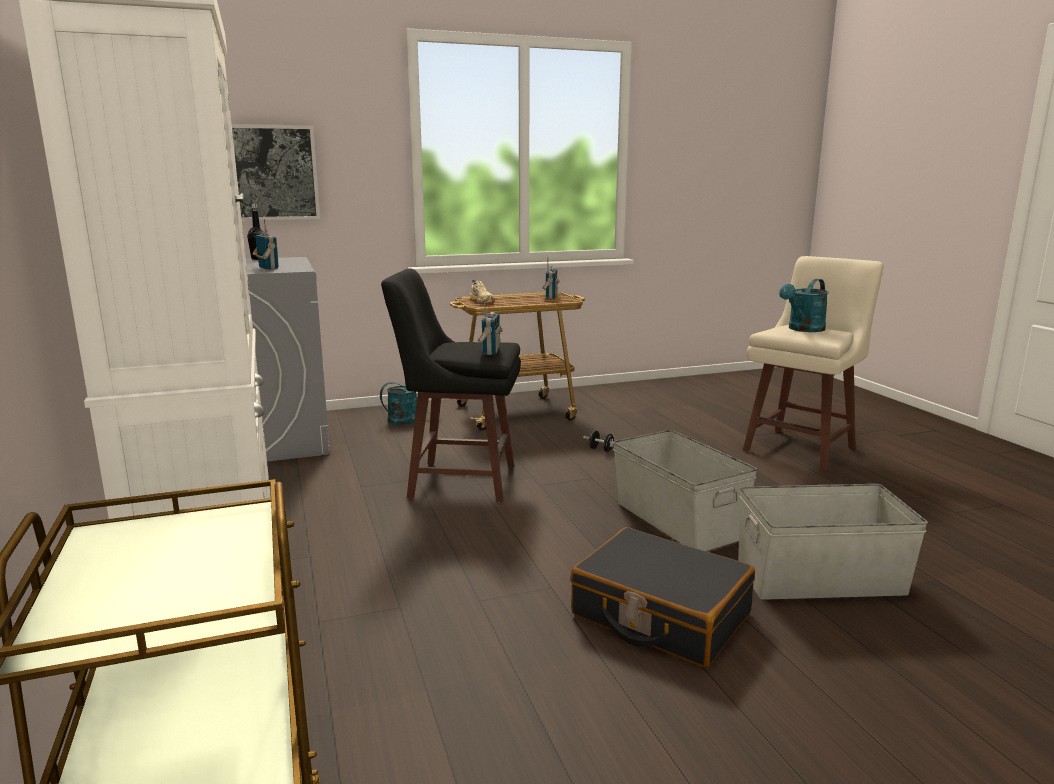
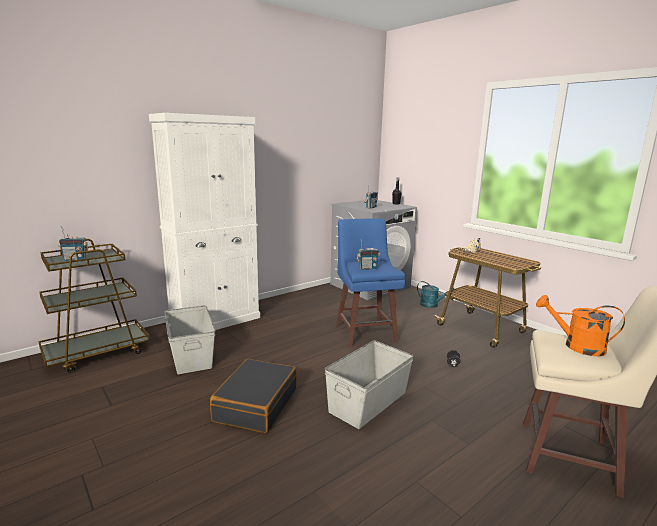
camera: 70 degrees right, 0 degrees up
picture [232,124,320,220] -> none
black stool [381,268,521,503] -> blue stool [336,218,405,347]
radio [542,257,559,299] -> radio moved to [58,226,88,261]
grey storage box [738,484,928,600] -> grey storage box moved to [165,305,216,374]
turquoise watering can [779,279,828,332] -> orange watering can [536,295,625,356]

